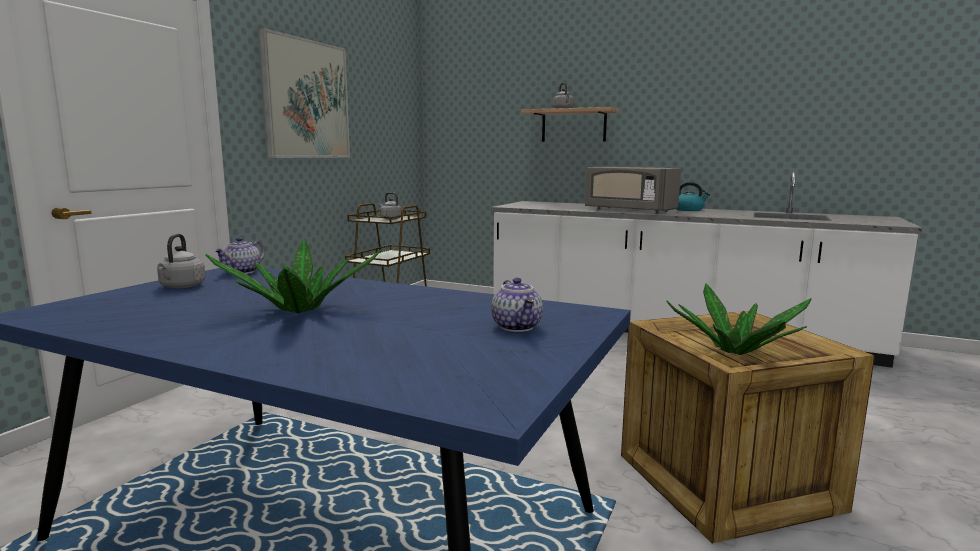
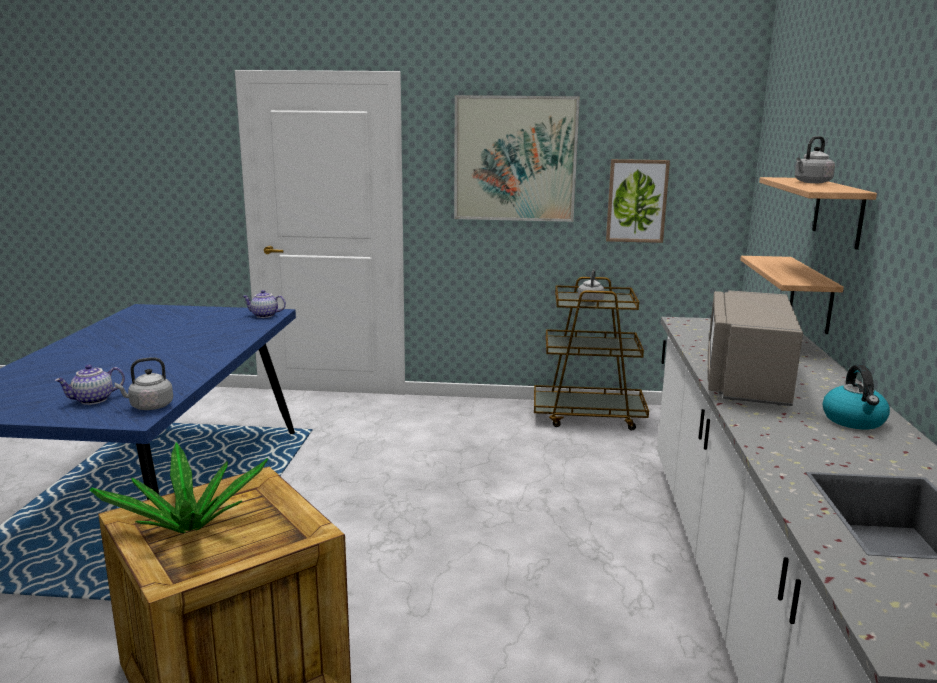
camera: 70 degrees right, 5 degrees up
grey kettle [157,234,206,288] -> grey kettle moved to [114,357,173,410]
potted plant [205,240,381,313] -> none
none -> picture [606,159,670,243]
none -> shelf [740,256,844,334]

